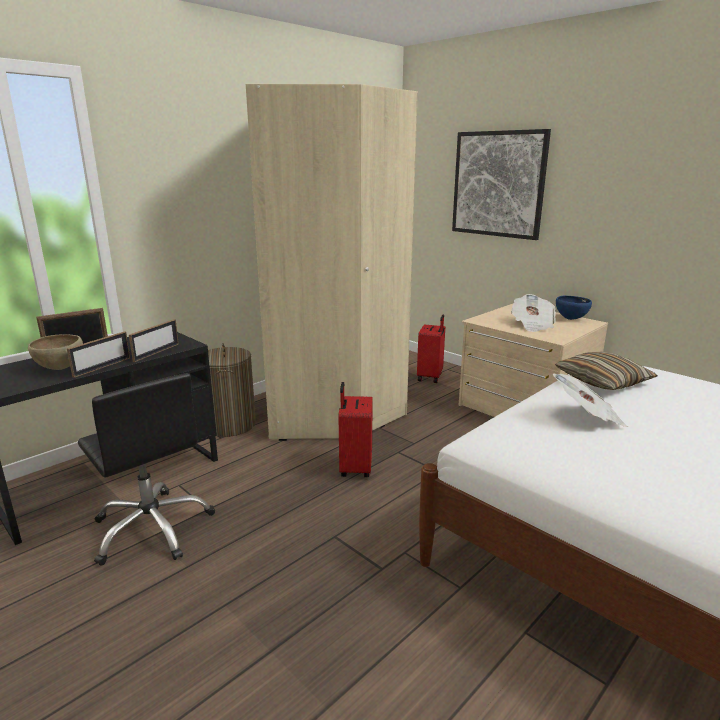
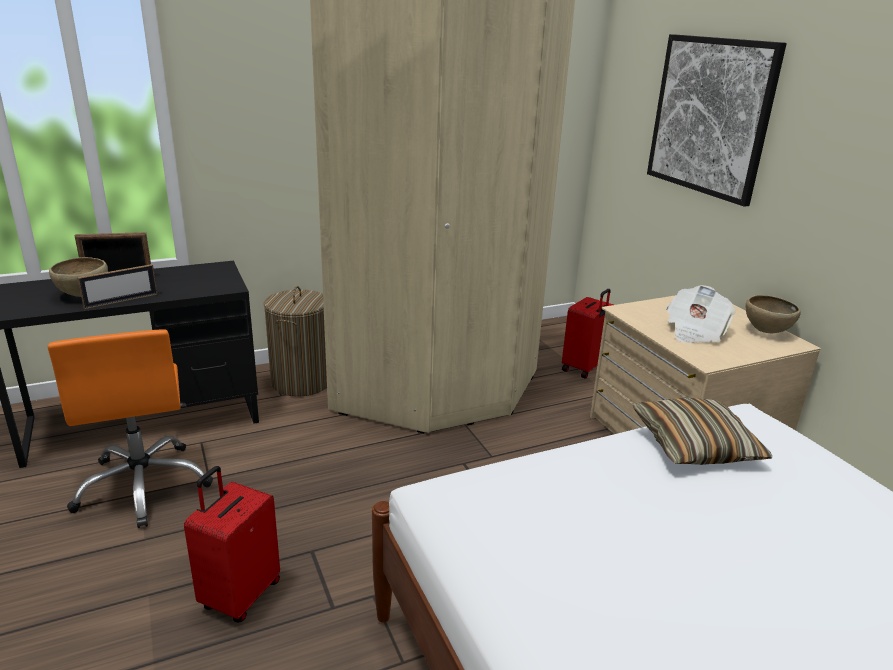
camera: 20 degrees right, 5 degrees up
black office chair [78,373,215,566] -> orange office chair [48,329,213,528]
picture frame [129,319,179,362] -> none
red suitcase [338,382,373,477] -> red suitcase moved to [184,466,280,622]
newspaper [552,373,628,427] -> none
blue bowl [556,295,592,320] -> brown bowl [745,295,801,333]

